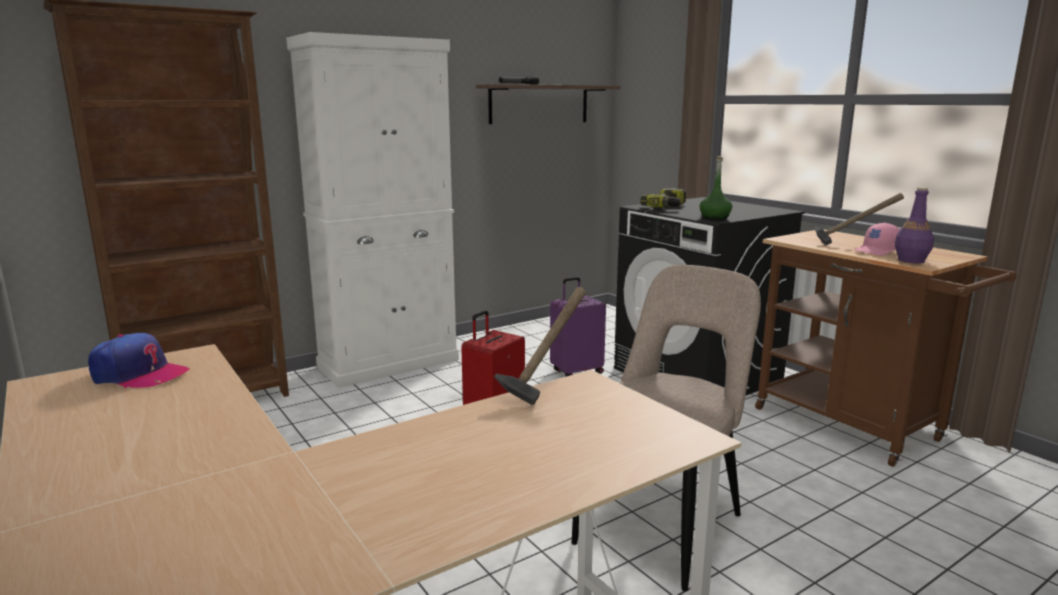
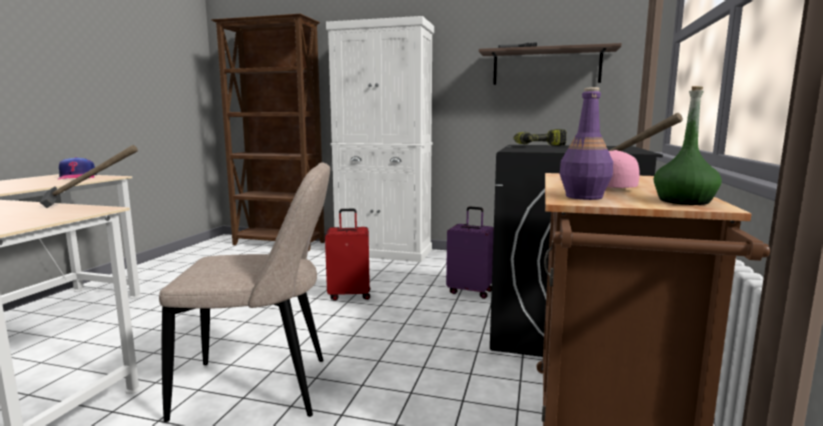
camera: 50 degrees right, 5 degrees down
green bottle [700,156,732,220] -> green bottle moved to [654,86,722,205]

